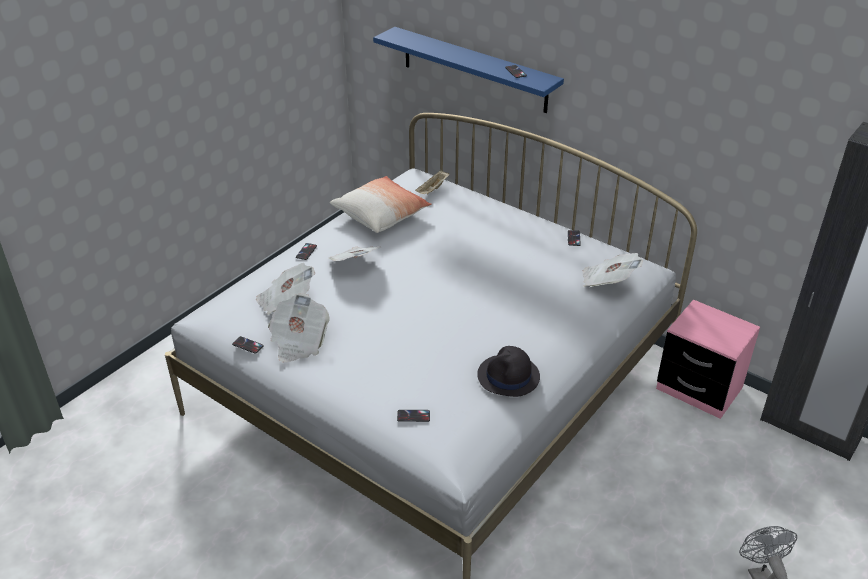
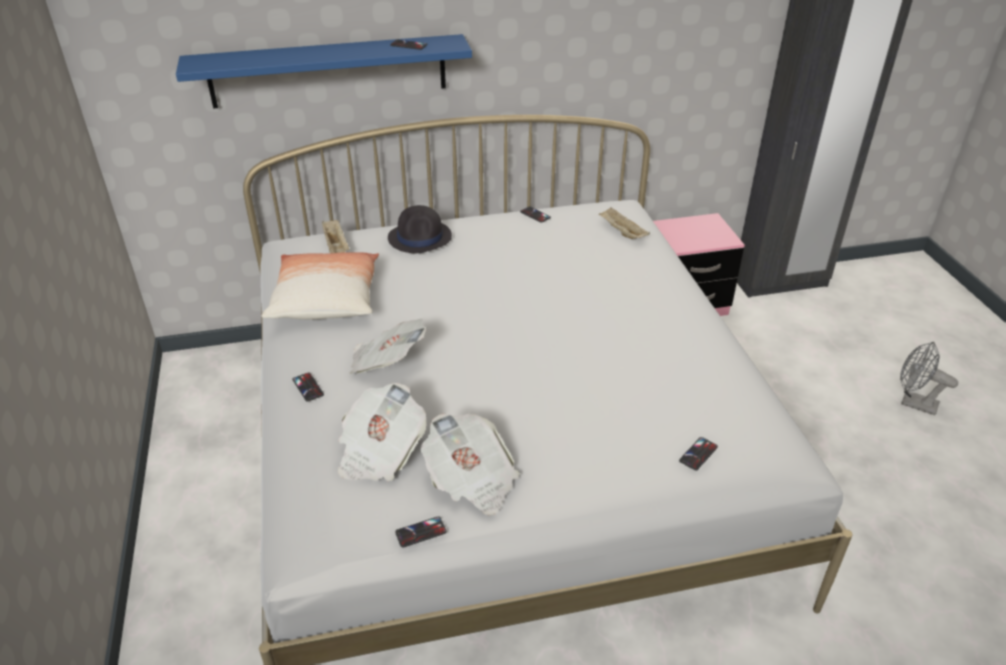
camera: 50 degrees left, 0 degrees up
black hat [477,346,540,397] -> black hat moved to [388,205,452,253]
newspaper [582,253,643,287] -> beige tray [599,207,650,239]

